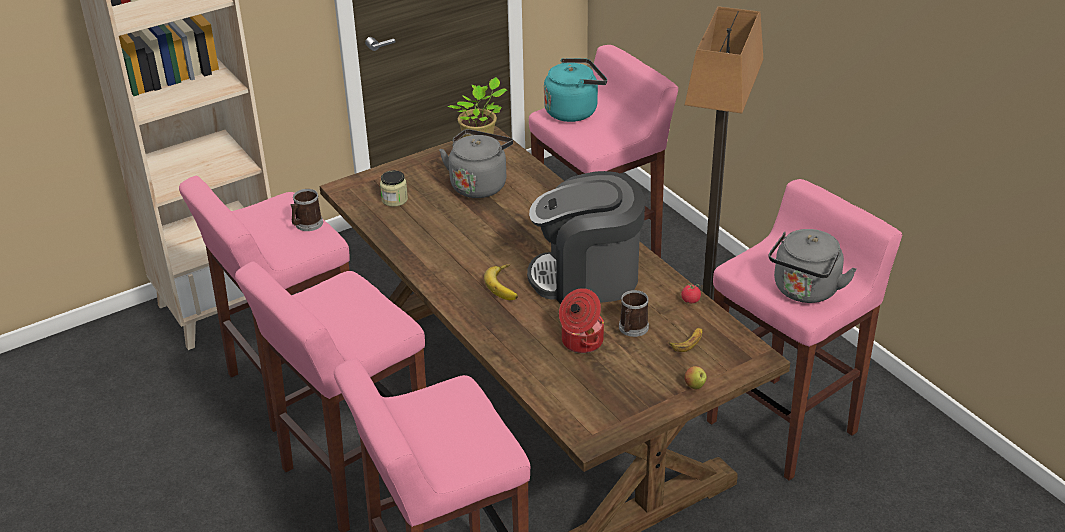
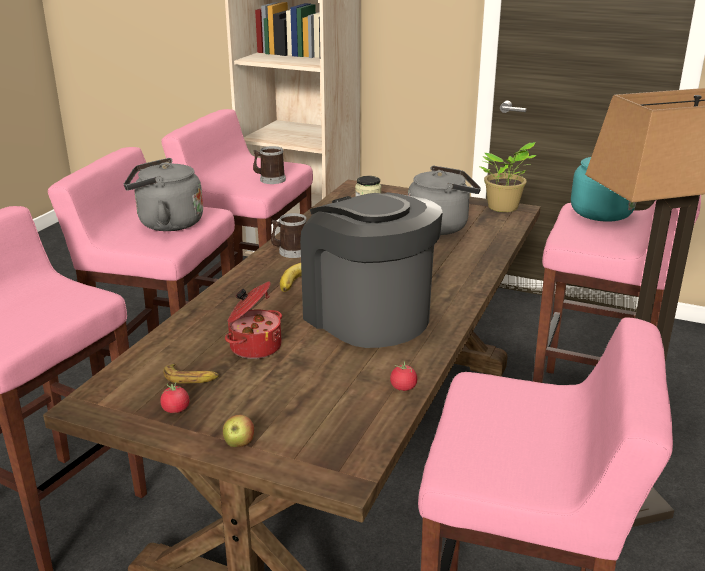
camera: 55 degrees right, 10 degrees down
mug [619,290,649,337] -> mug moved to [271,213,307,258]
banana [668,328,702,352] -> banana moved to [163,364,219,384]
grey kettle [769,229,857,303] -> grey kettle moved to [124,158,203,231]
none -> tomato [160,382,189,413]

